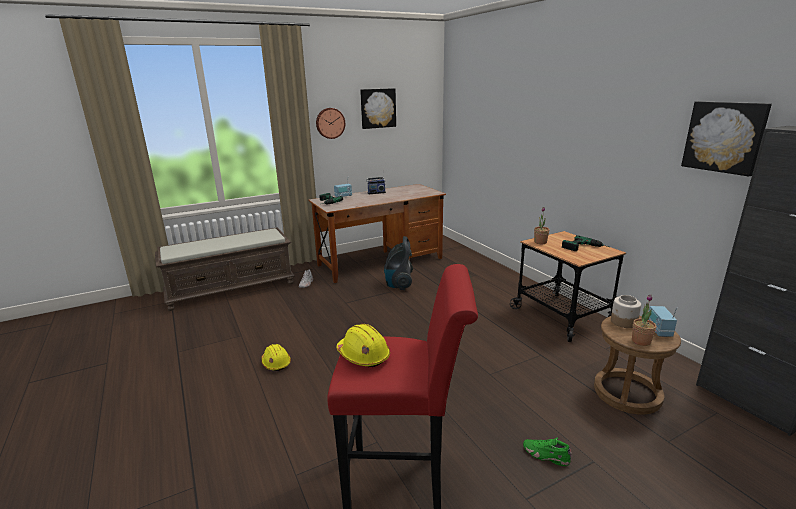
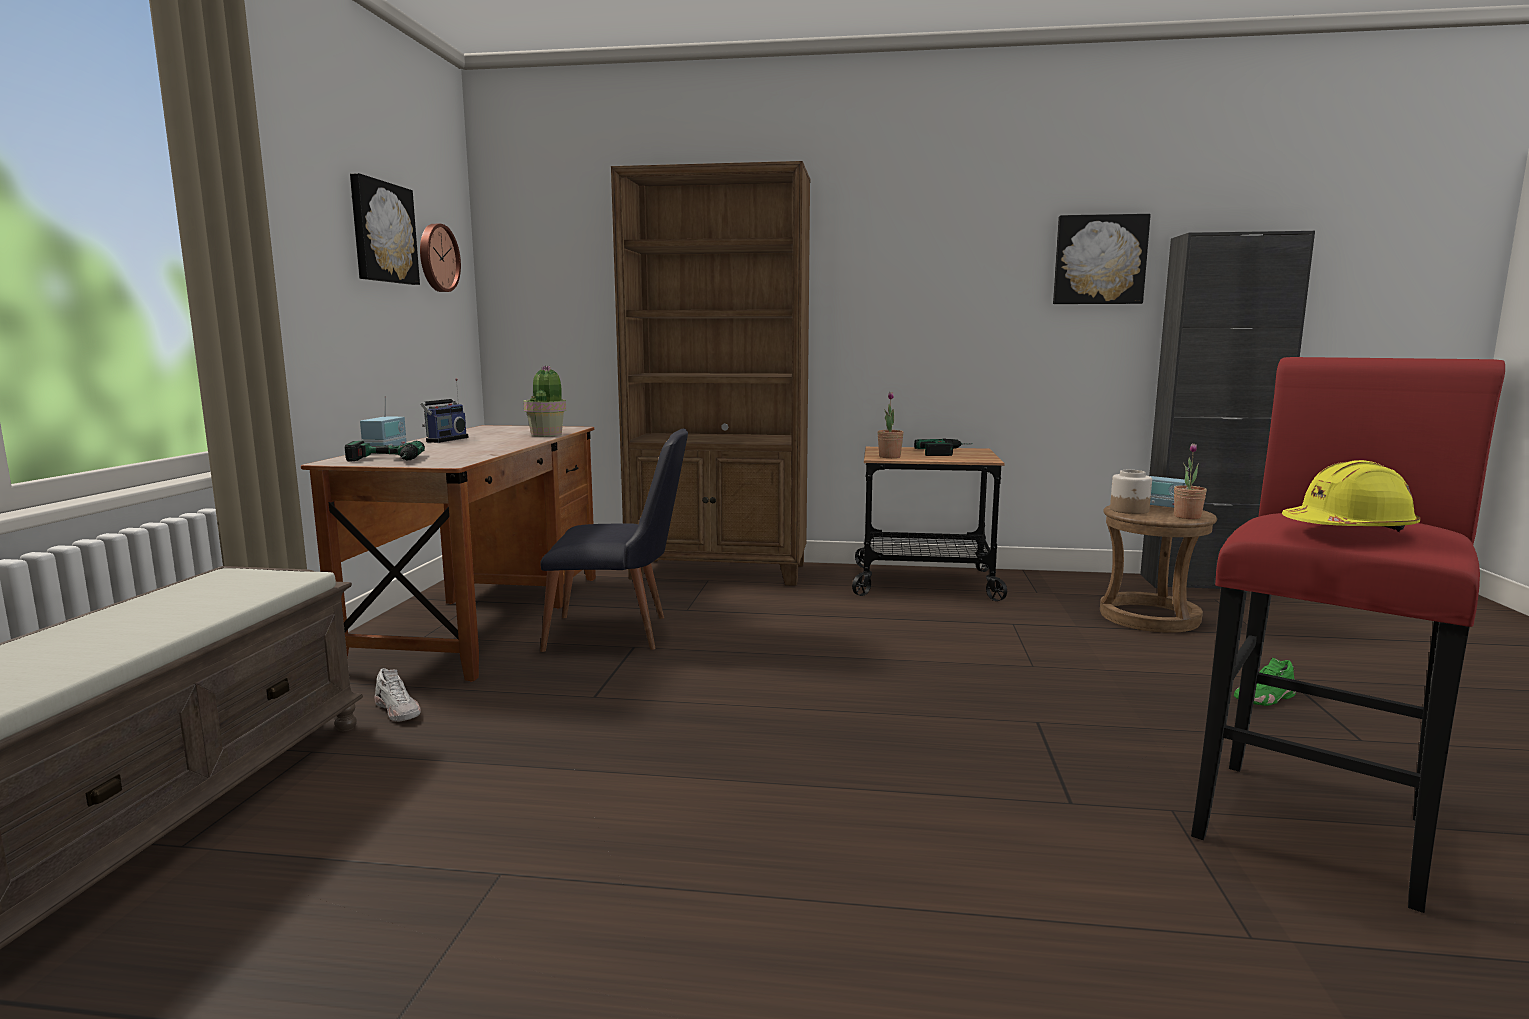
camera: 55 degrees left, 10 degrees down
yellow hard hat [262,344,291,371] -> none
wall clock [316,108,345,139] -> wall clock moved to [420,224,461,292]
vacuum cleaner [384,236,413,290] -> black chair [540,428,688,652]
none -> potted plant [523,366,566,437]
none -> brown bookcase [611,161,810,586]

